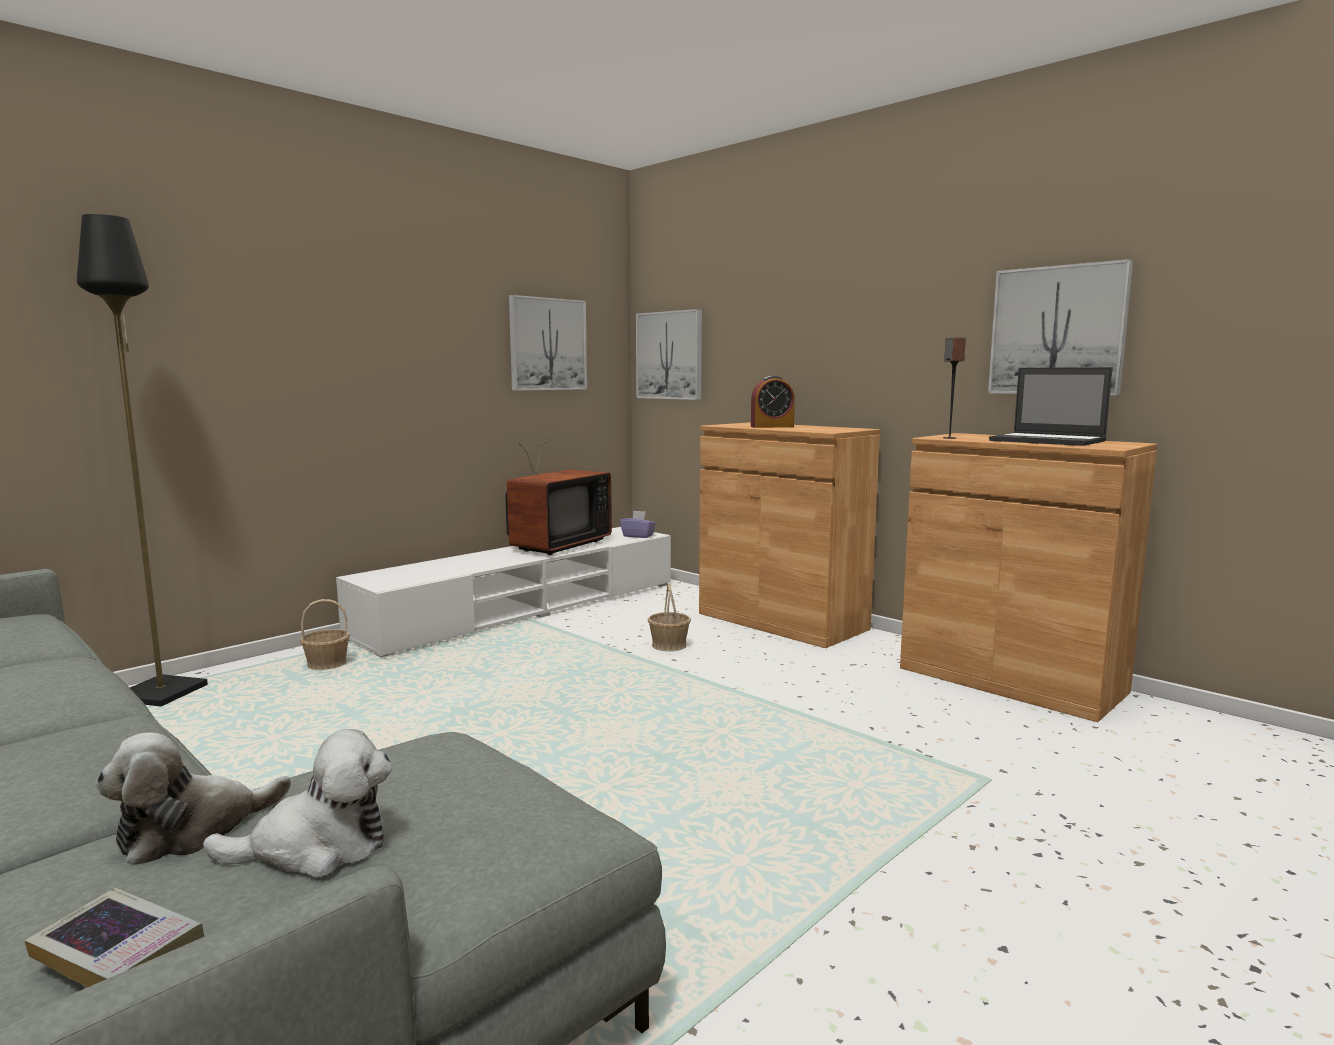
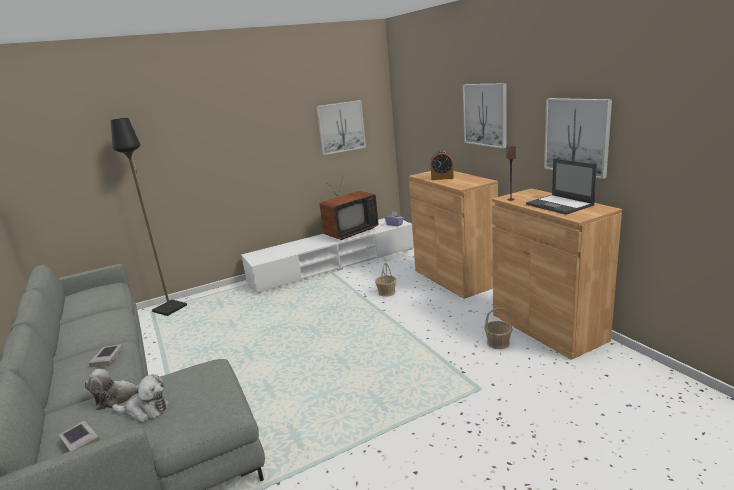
camera: 20 degrees right, 10 degrees up
basket [300,599,350,670] -> basket moved to [484,308,513,349]
picture [636,309,702,400] -> picture moved to [463,83,507,149]
none -> book [89,344,123,368]

